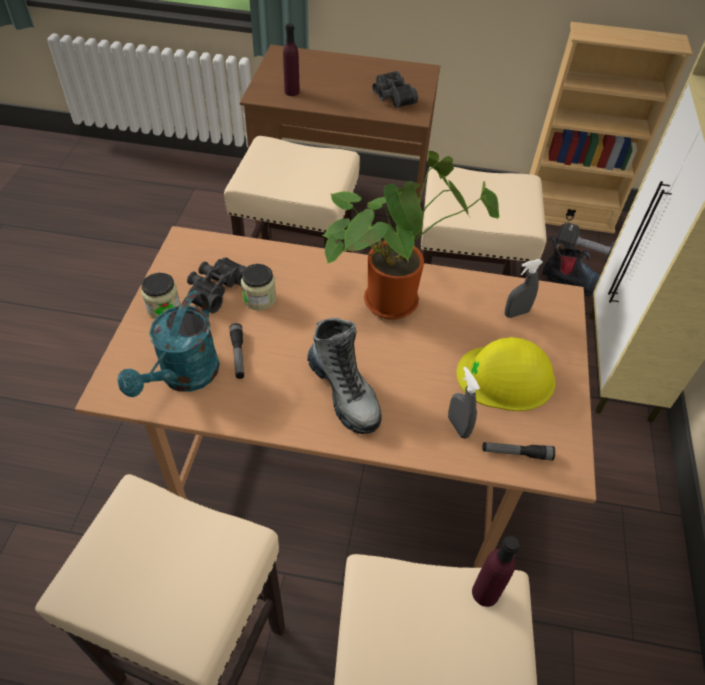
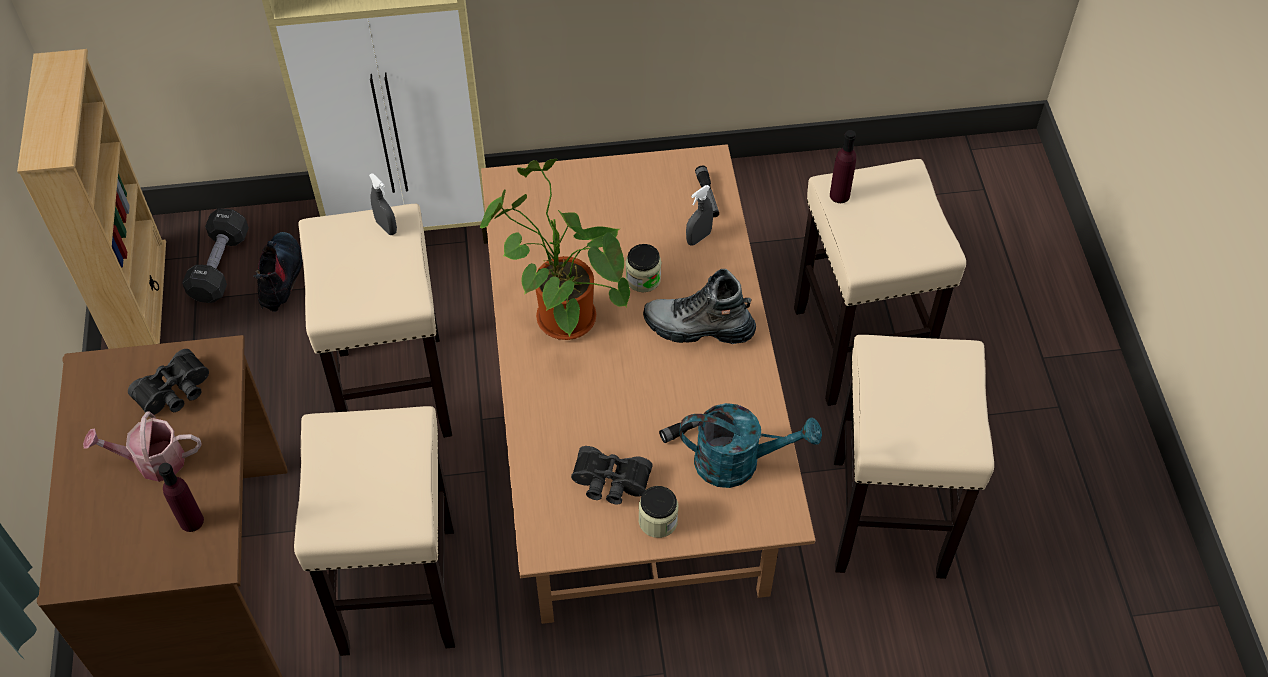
camera: 105 degrees left, 5 degrees up
jar [241,264,276,311] -> jar moved to [626,244,661,292]
boot [307,317,382,434] -> boot turned 120 degrees counterclockwise [643,269,756,344]
yellow hard hat [456,337,555,411] -> none
grey spray bottle [505,259,543,318] -> grey spray bottle moved to [369,173,397,235]
none -> watering can [83,411,201,482]

